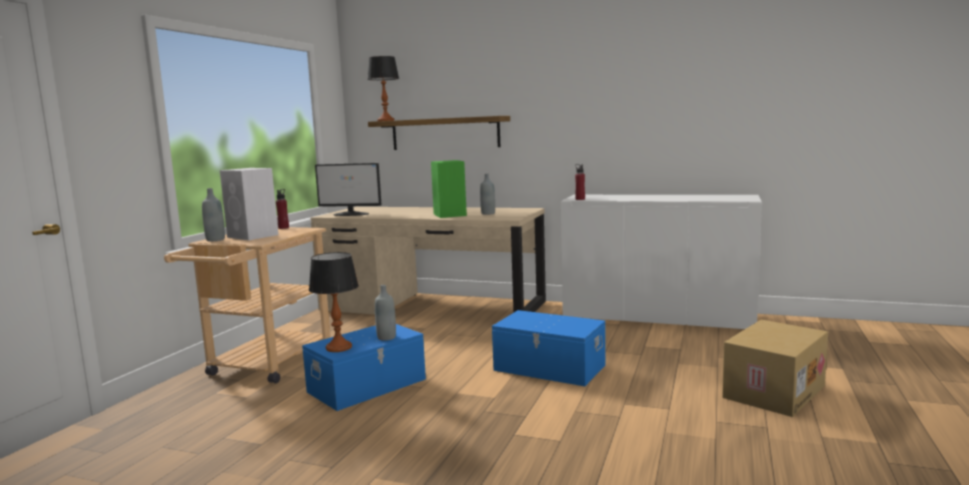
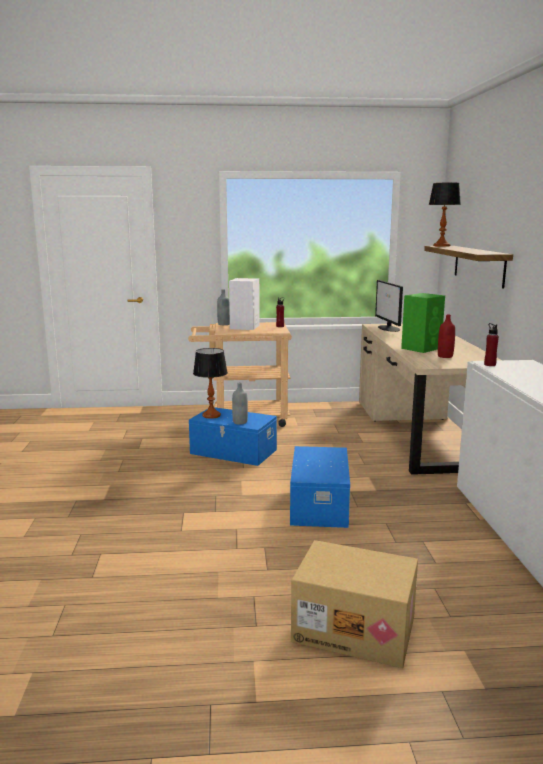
camera: 65 degrees right, 5 degrees up
grey bottle [480,173,495,215] -> red bottle [438,315,455,358]

